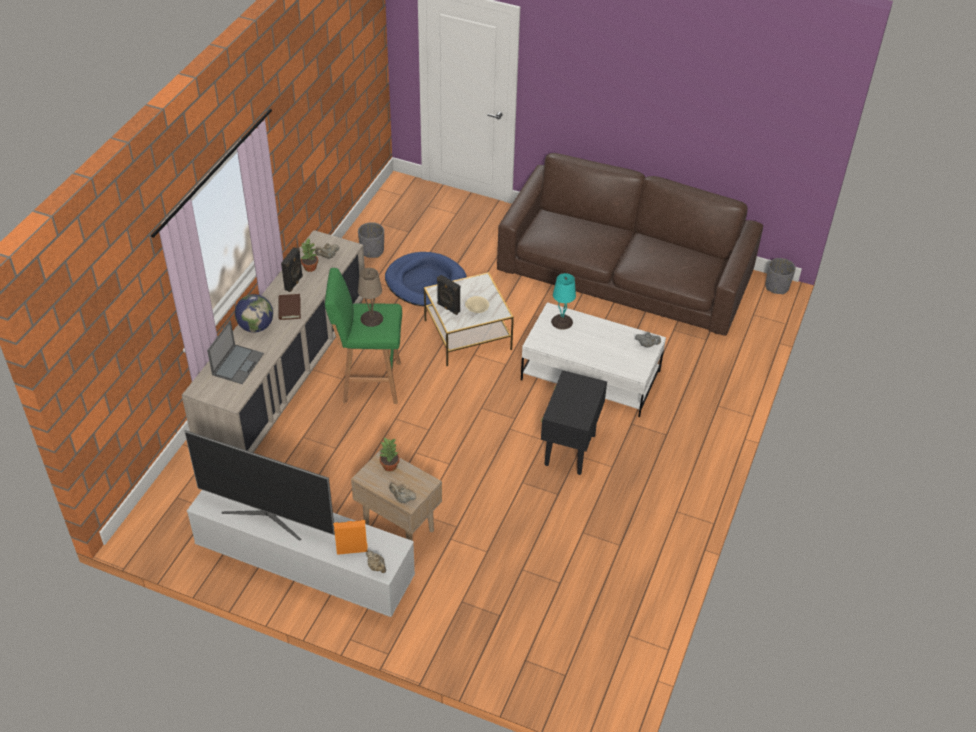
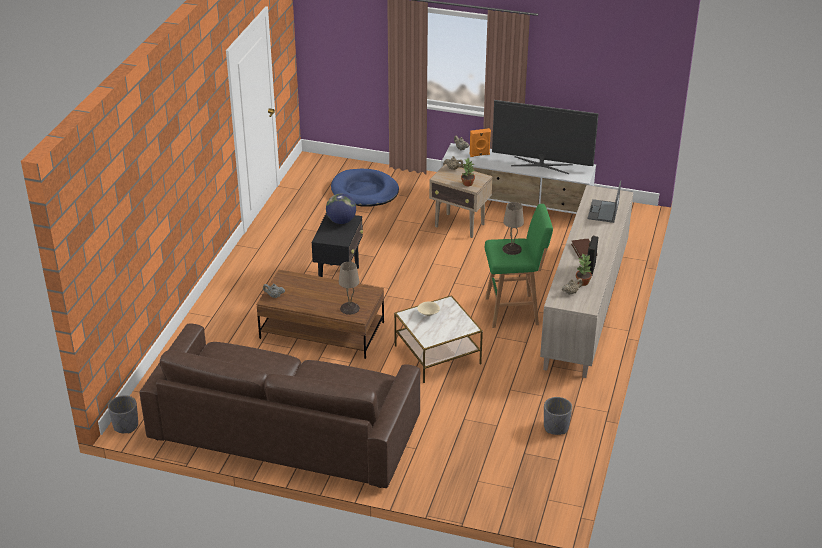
camera: 175 degrees right, 10 degrees down
globe [235,294,273,333] -> globe moved to [326,194,356,224]
blue dog bed [385,252,467,306] -> blue dog bed moved to [331,169,399,207]
black speaker [437,275,460,315] -> none
white coffee table [521,302,666,417] -> brown coffee table [257,270,384,359]
turquoise table lamp [551,273,576,330] -> beige table lamp [339,262,360,315]

